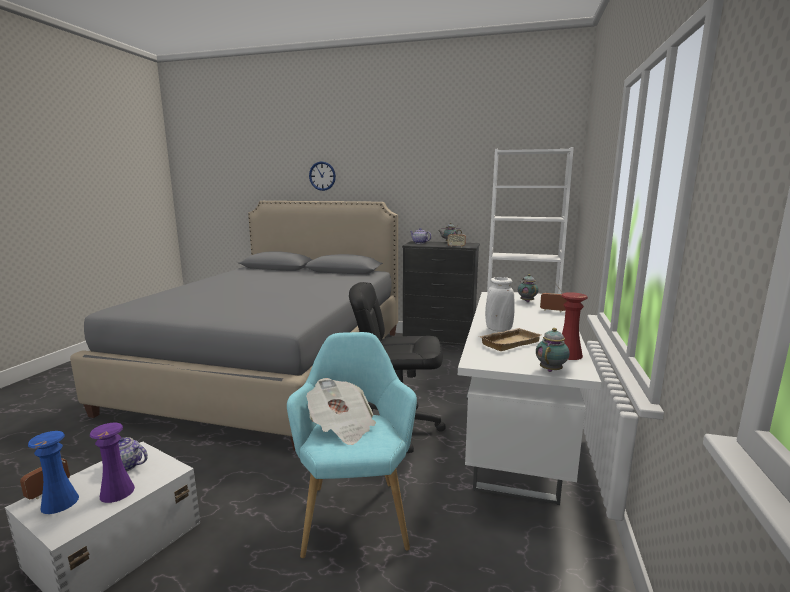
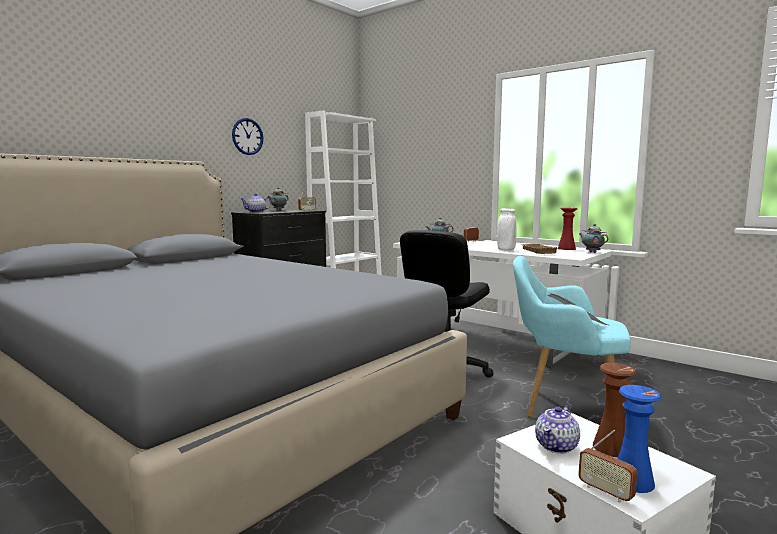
camera: 65 degrees left, 5 degrees down
purple vase [90,423,135,503] -> brown vase [593,363,636,457]
wall clock [309,161,336,191] -> wall clock moved to [232,118,263,155]

